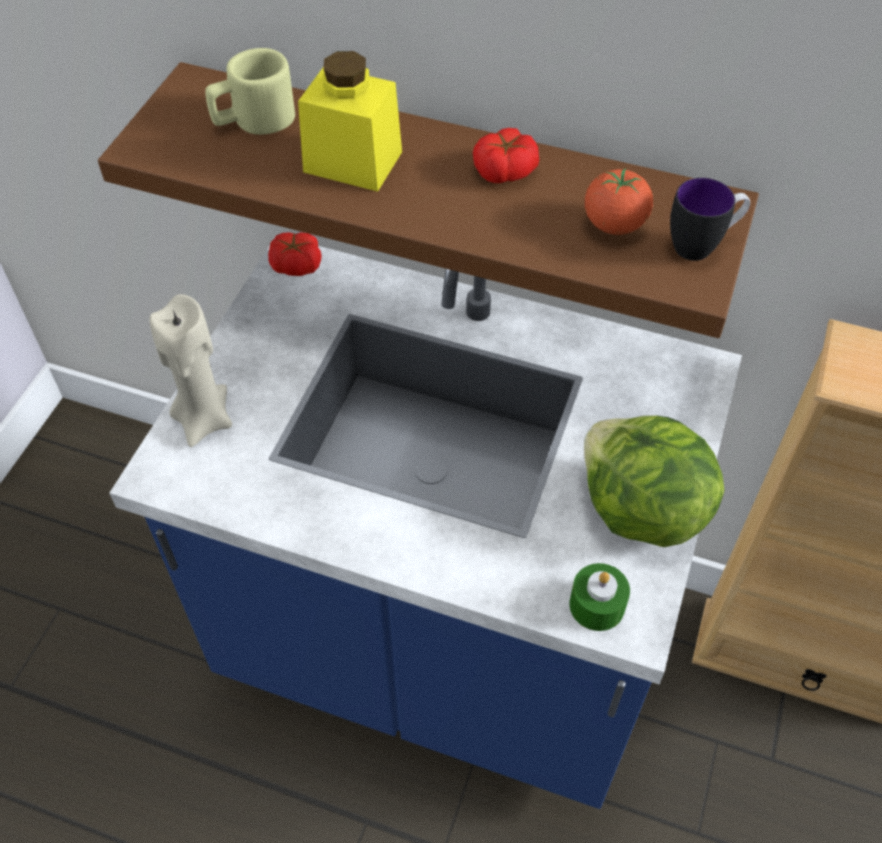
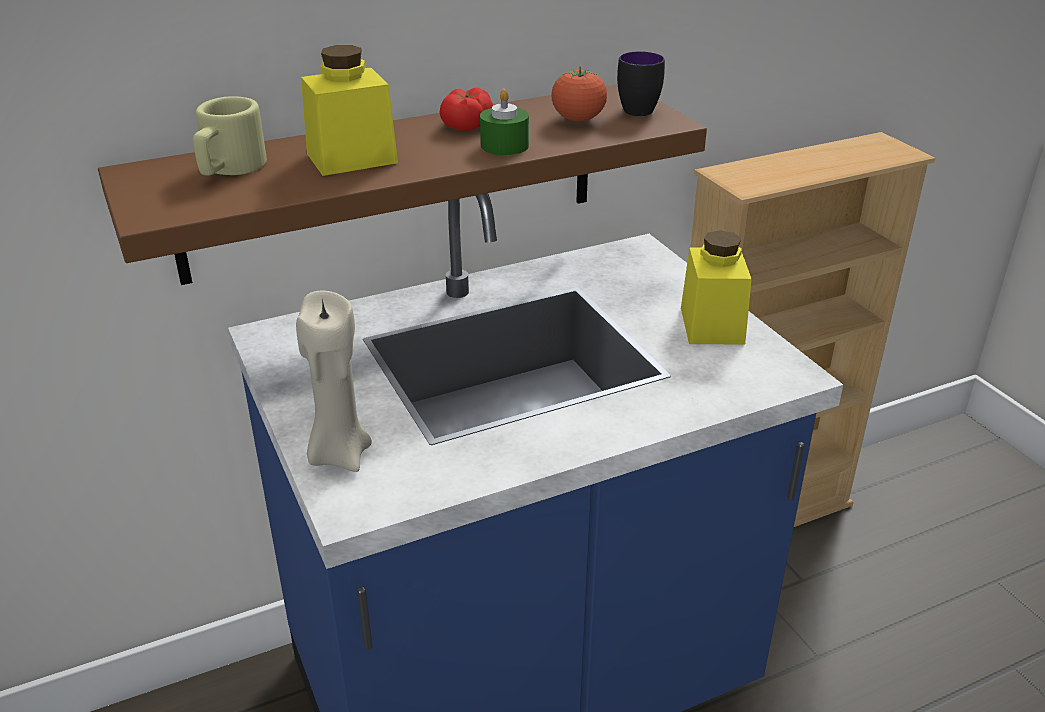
camera: 45 degrees left, 20 degrees down
tomato [268,232,321,276] -> none
green candle [569,563,630,631] -> green candle moved to [480,89,529,155]
lettuce [584,416,724,547] -> yellow jar [681,230,752,345]

